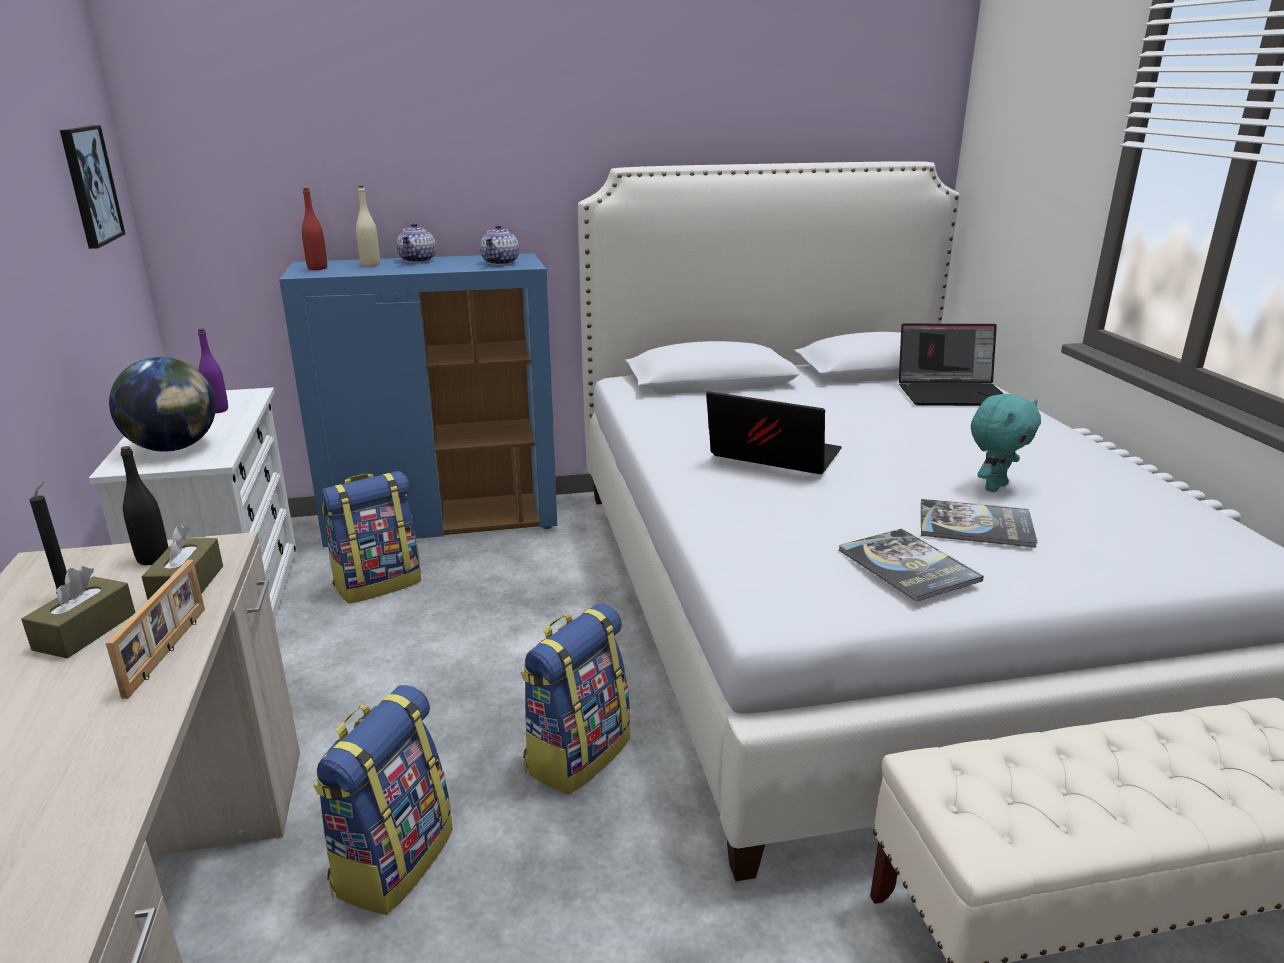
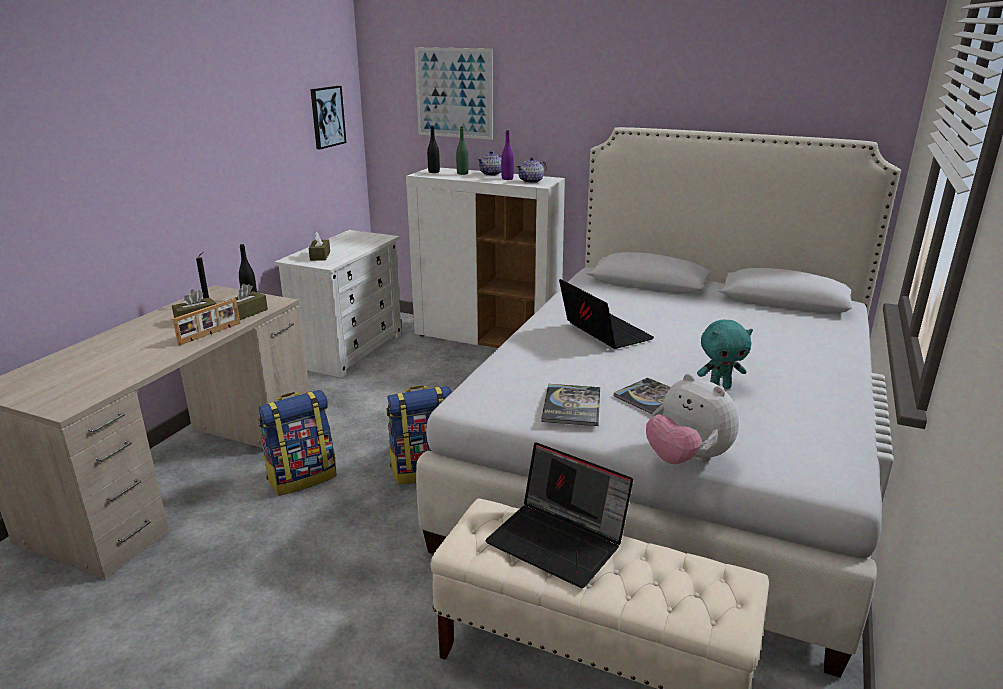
camera: 35 degrees right, 0 degrees up
globe [109,357,216,452] -> brown tissue box [308,232,330,261]
purple bottle [198,329,228,413] -> purple bottle moved to [501,130,514,180]
blue cabinet [279,253,557,547] -> white cabinet [406,168,565,348]
red bottle [302,188,327,270] -> black bottle [427,125,440,173]
backpack [322,471,421,604] -> none
beige bottle [356,186,380,267] -> green bottle [456,127,468,175]
laptop [899,324,1003,406] -> laptop moved to [486,442,633,588]
none -> picture [414,47,493,140]
none -> plush toy [646,374,739,464]

